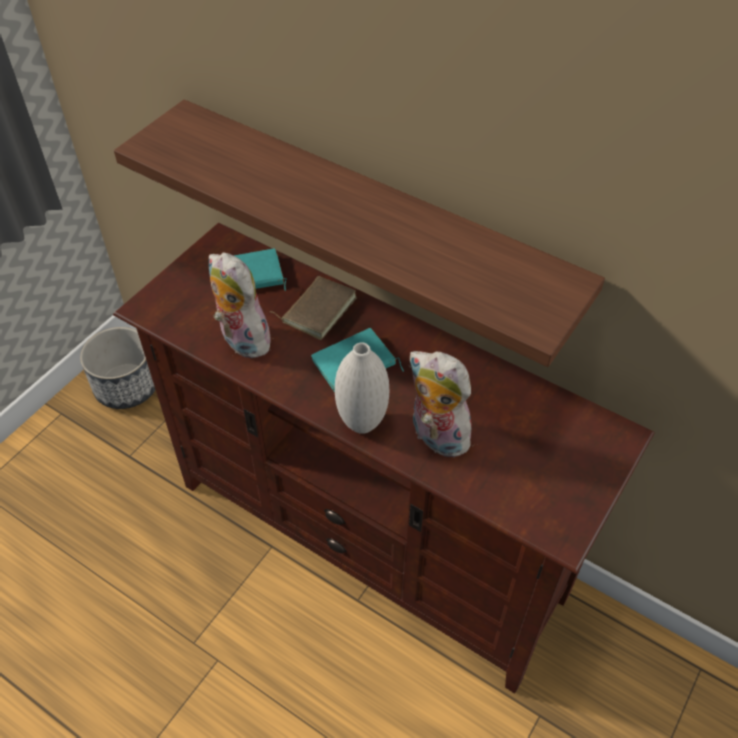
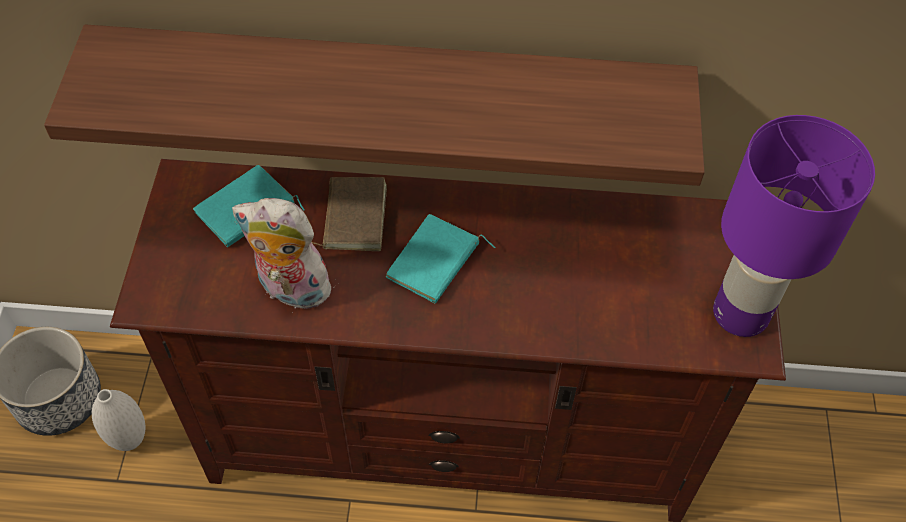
camera: 30 degrees left, 5 degrees up
white vase [335,342,389,434] -> white vase moved to [92,389,146,451]
plush toy [410,351,478,457] -> none
none -> purple table lamp [713,115,875,337]

